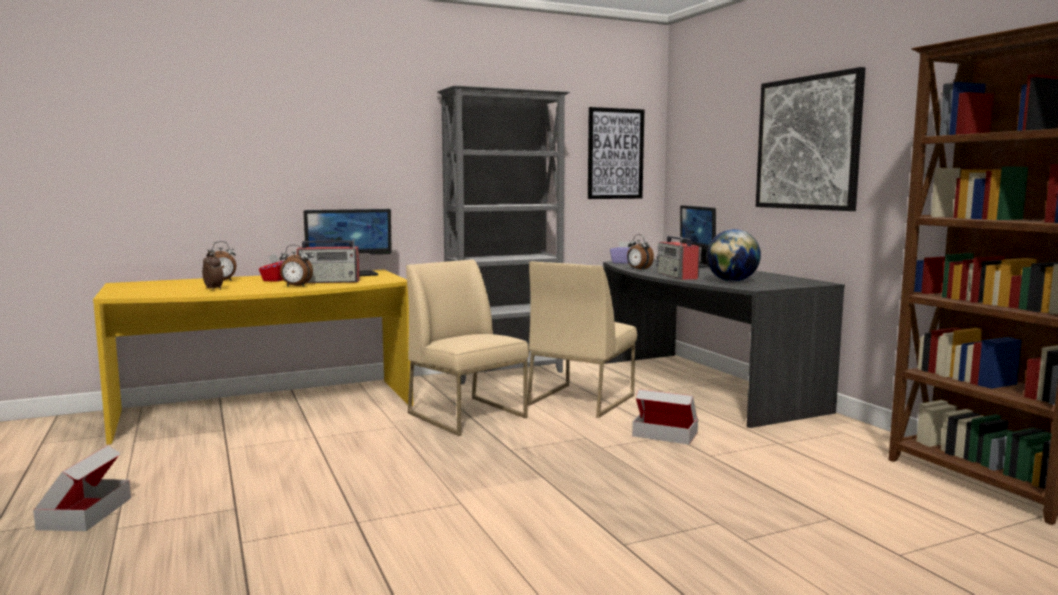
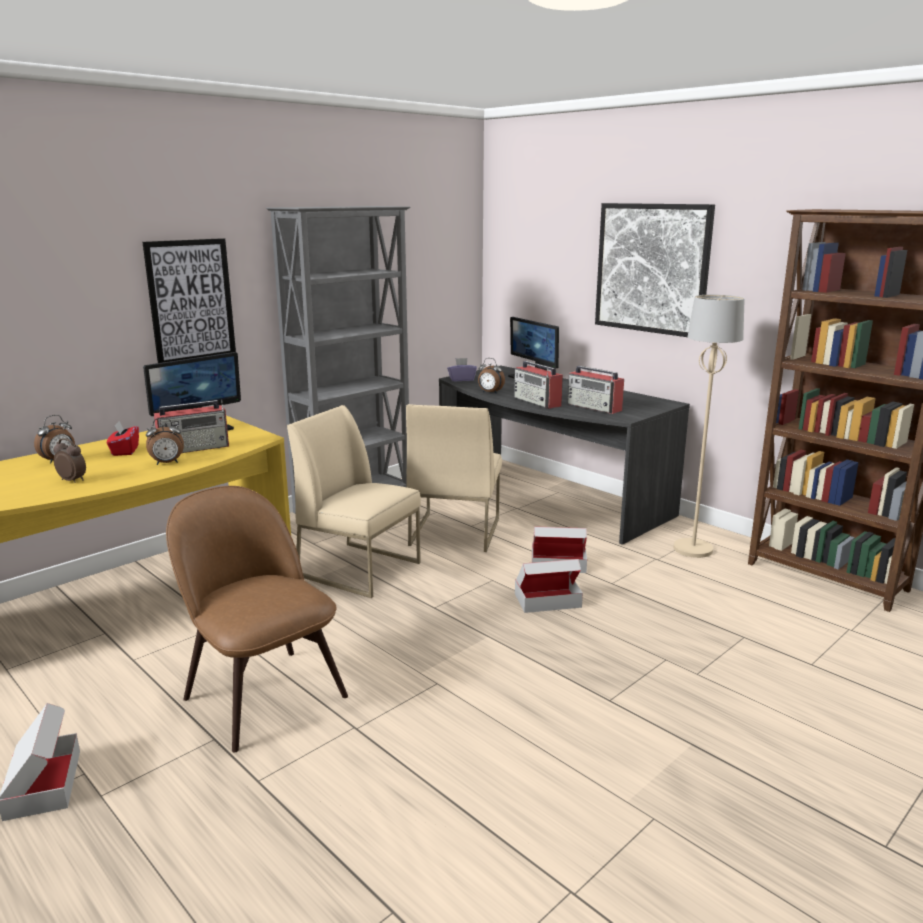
camera: 20 degrees left, 10 degrees up
picture [588,107,644,199] -> picture moved to [142,238,236,363]
globe [707,229,761,282] -> radio [568,366,624,414]
none -> brown chair [166,486,348,753]
none -> cardboard box [515,559,583,613]
none -> beige floor lamp [674,295,745,558]

